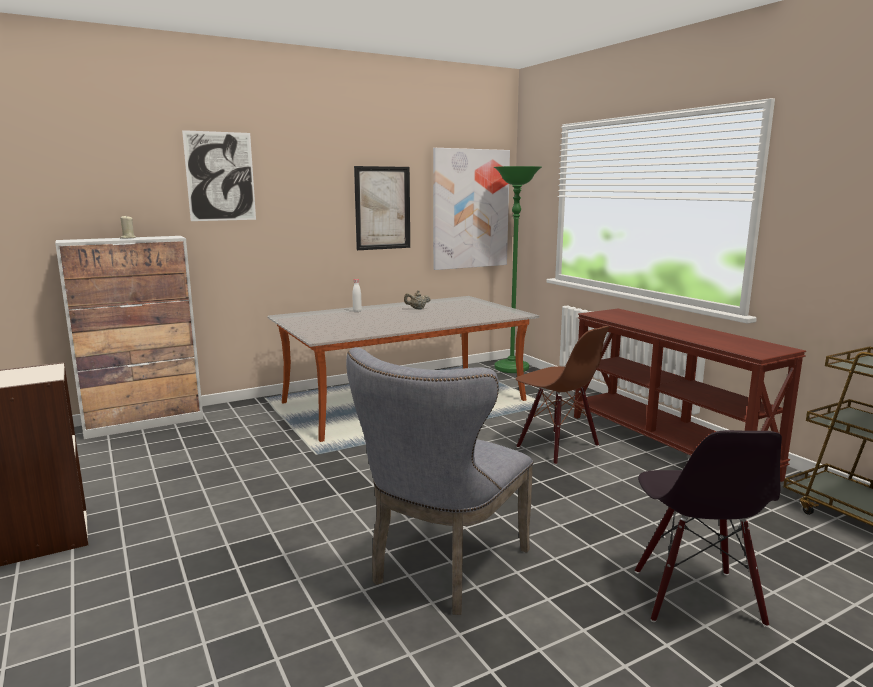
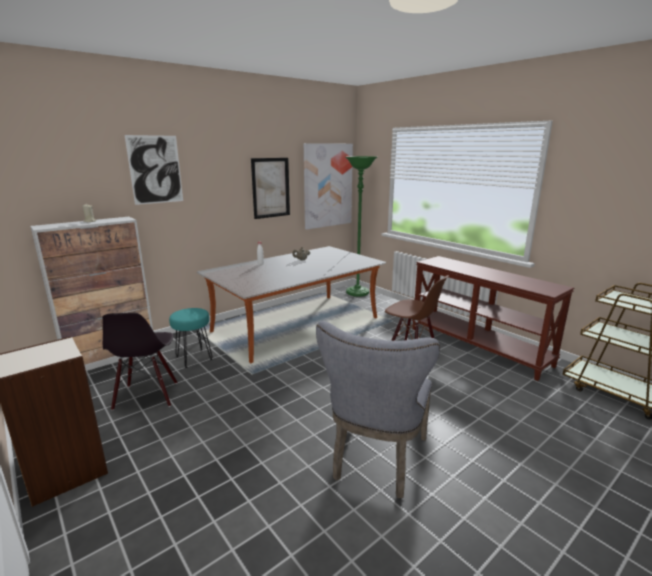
camera: 10 degrees left, 5 degrees up
black chair [635,430,782,627] -> black chair moved to [102,312,177,410]
none -> turquoise stool [169,308,213,368]

